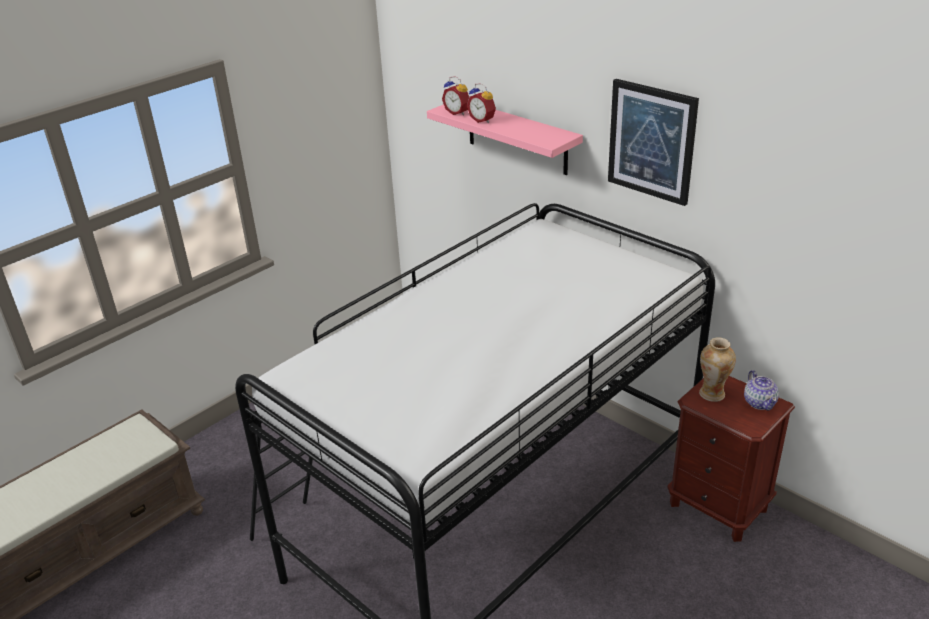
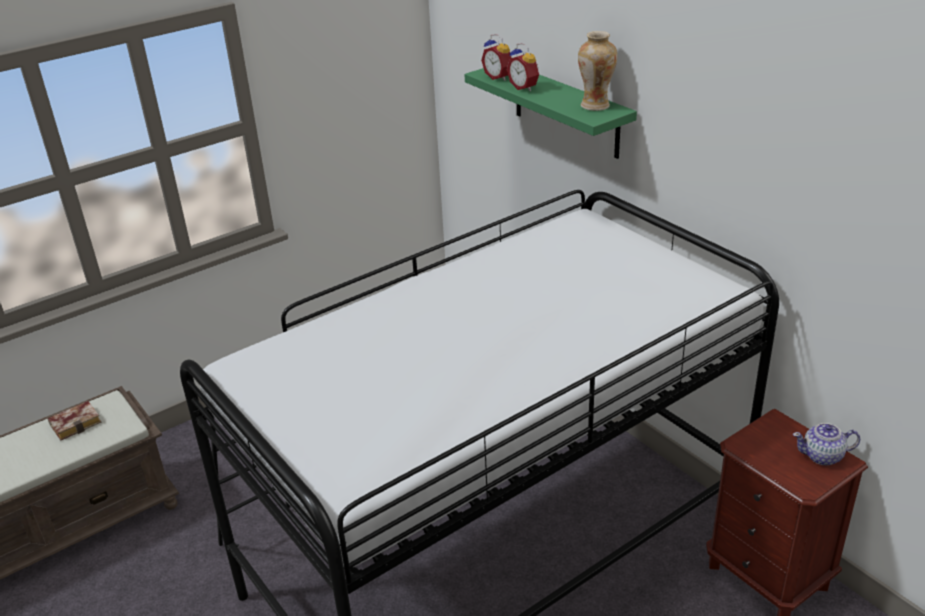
camera: 10 degrees right, 0 degrees up
pink shelf [427,104,583,175] -> green shelf [465,68,637,159]
picture [608,79,699,206] -> none
vase [699,338,736,402] -> vase moved to [578,31,618,111]
teapot [744,370,779,411] -> teapot turned 90 degrees clockwise [793,423,860,466]
none -> book [48,401,102,441]

